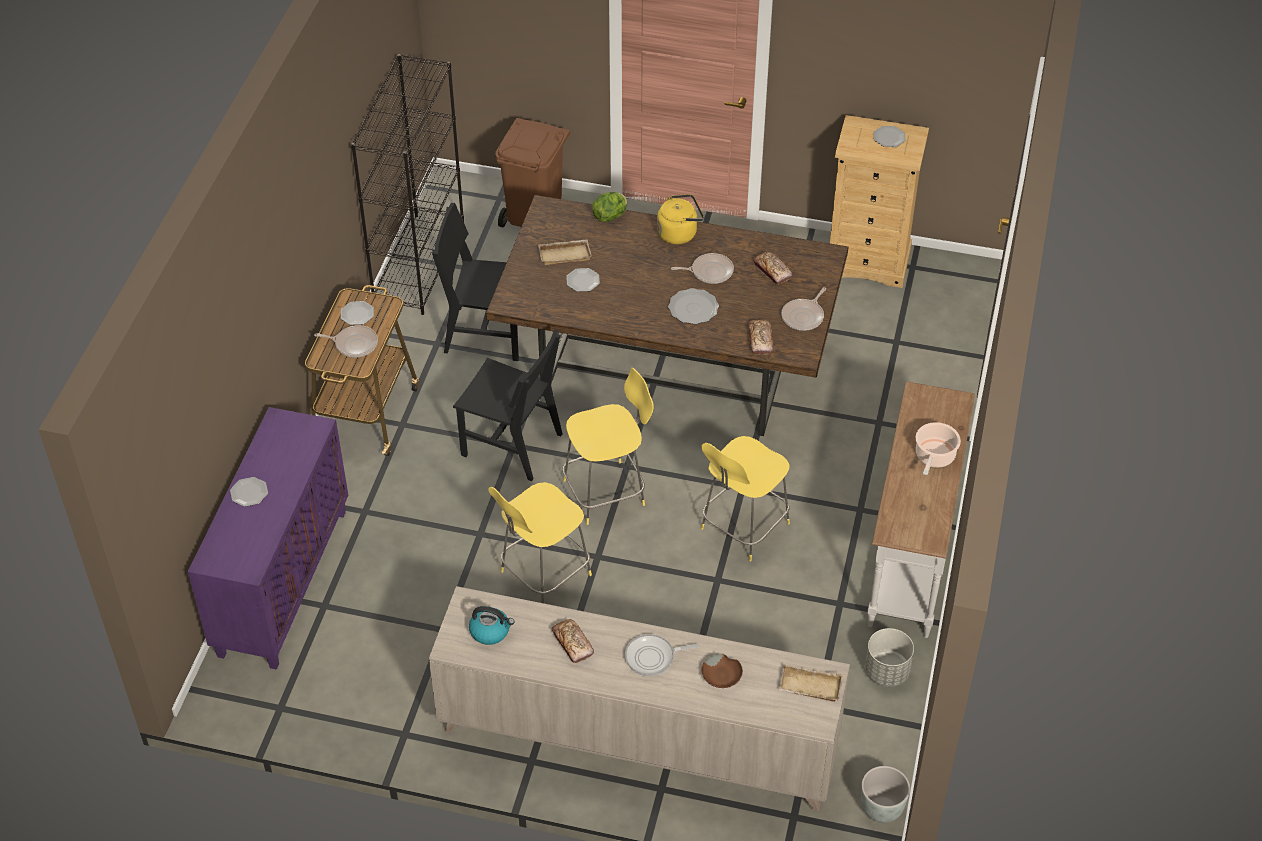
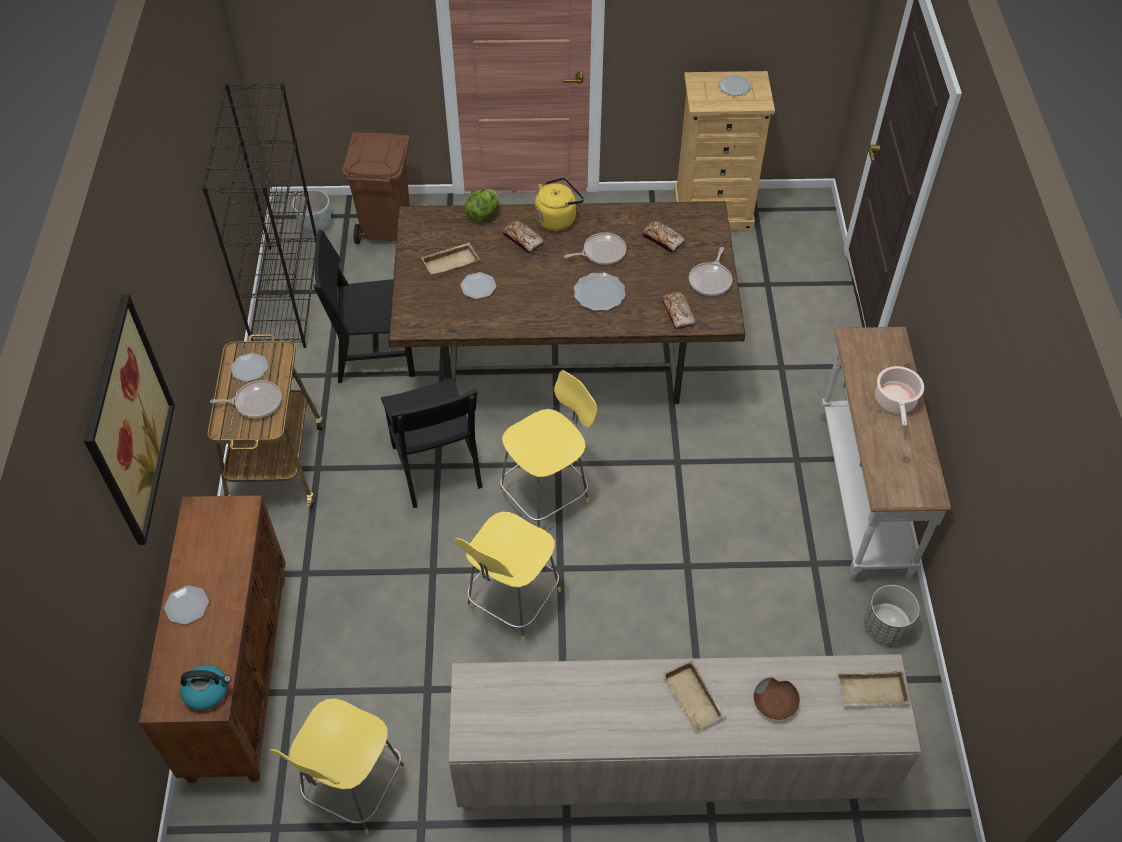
camera: 15 degrees left, 5 degrees up
purple cabinet [188,407,348,670] -> brown cabinet [139,495,286,783]
black chair [453,328,562,481] -> black chair turned 60 degrees clockwise [381,377,482,508]
kettle [469,606,514,645] -> kettle moved to [180,665,231,710]
bread [552,619,594,663] -> bread moved to [502,221,544,253]
frying pan [625,634,700,676] -> beige tray [663,660,726,731]
yellow stool [701,436,790,561] -> yellow stool moved to [270,699,406,835]
grey planter [861,766,910,823] -> grey planter moved to [292,189,331,233]
none -> picture [84,294,175,545]

